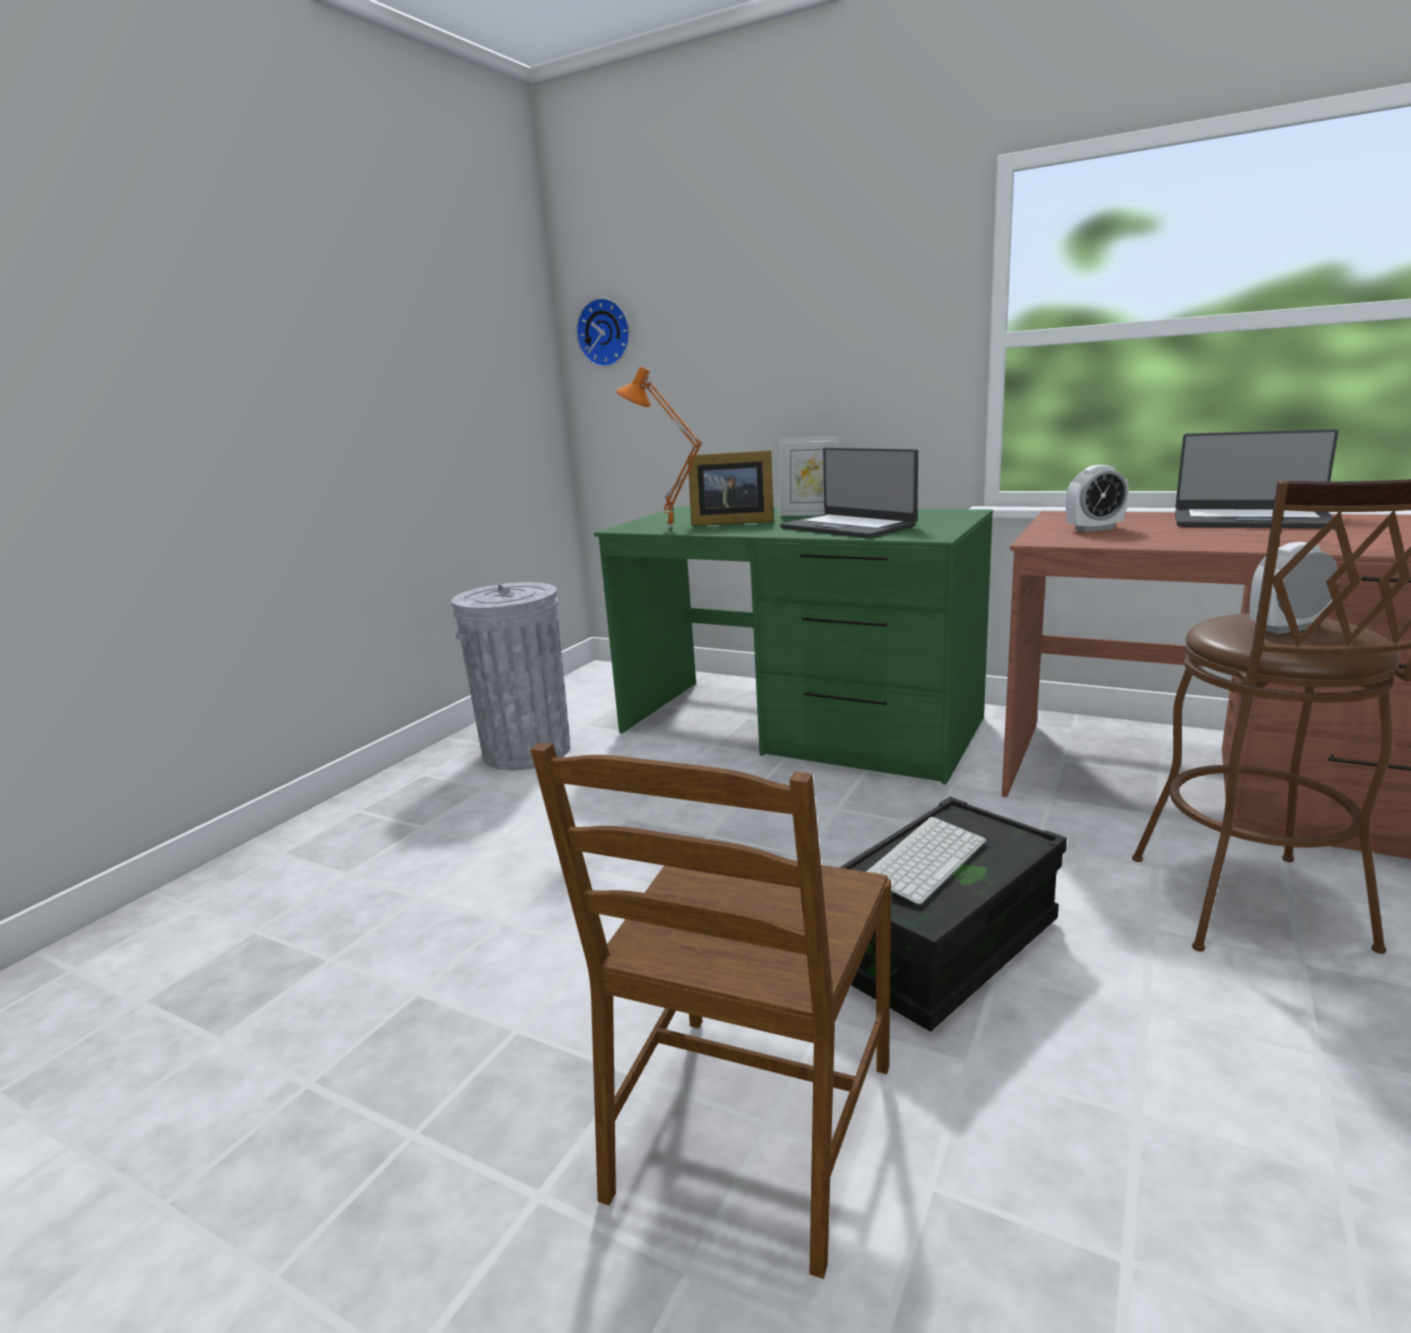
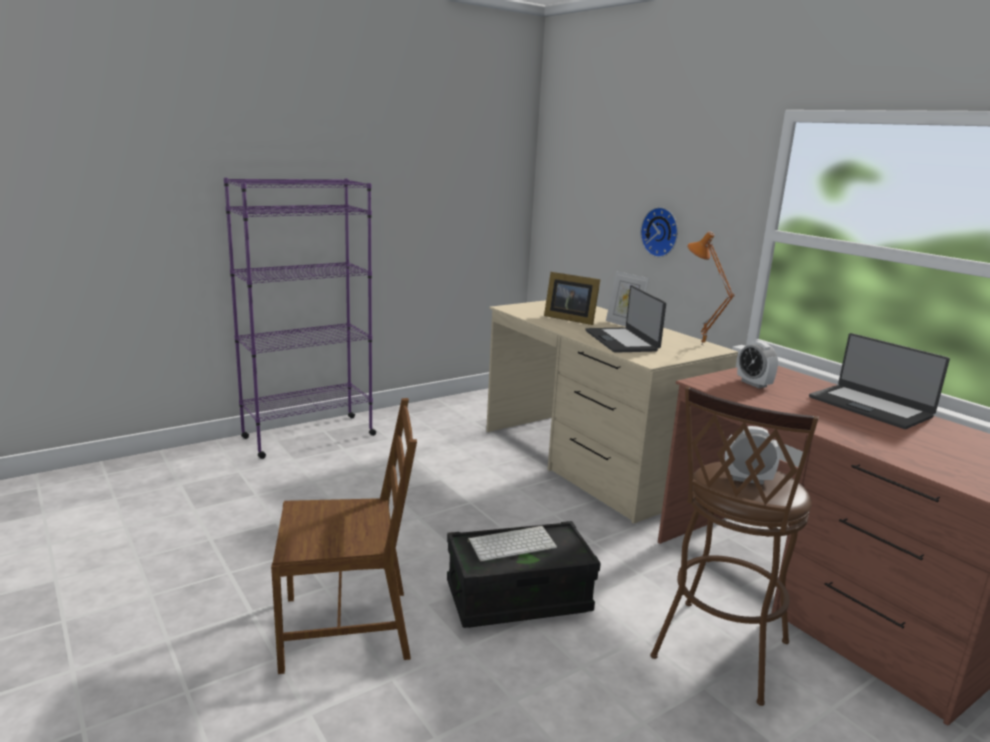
camera: 25 degrees right, 0 degrees up
grey trash can [451,582,570,770] -> none
brown chair [530,742,891,1279] -> brown chair turned 150 degrees counterclockwise [271,398,417,674]
wall clock [576,298,630,367] -> wall clock moved to [640,207,678,257]
green desk [594,507,993,784] -> beige desk [486,300,738,524]
orange table lamp [616,366,702,528] -> orange table lamp moved to [687,231,735,346]
alarm clock [1066,465,1129,532] -> alarm clock turned 45 degrees clockwise [737,341,778,388]
none -> purple bookcase [224,178,376,459]

